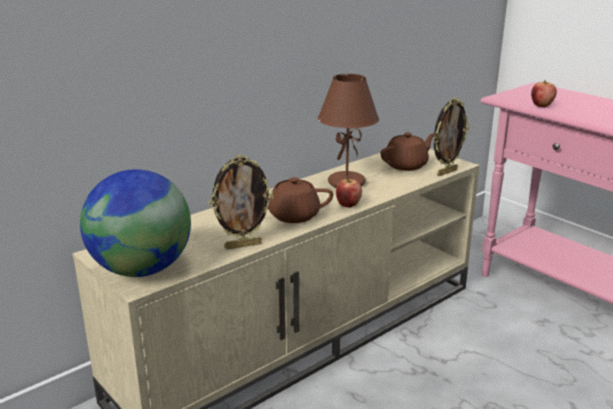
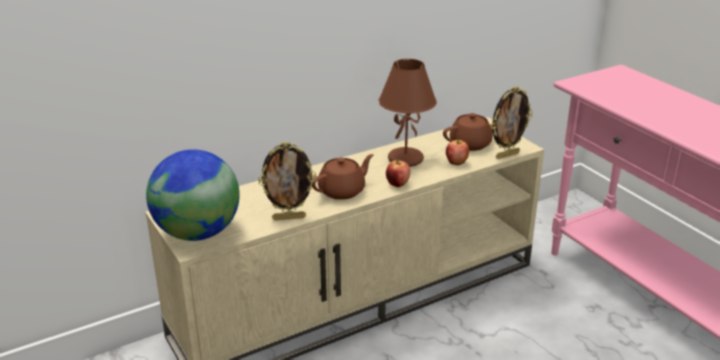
camera: 10 degrees right, 5 degrees up
brown teapot [268,177,333,223] -> brown teapot turned 135 degrees clockwise [312,154,374,200]
apple [531,80,557,107] -> apple moved to [446,140,469,165]

